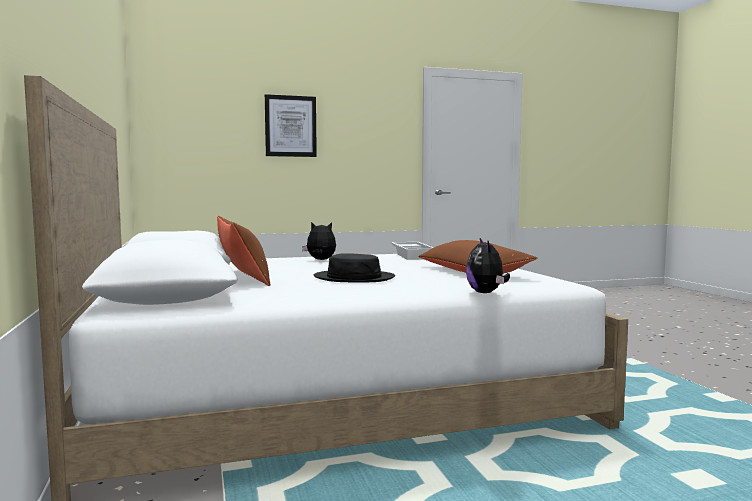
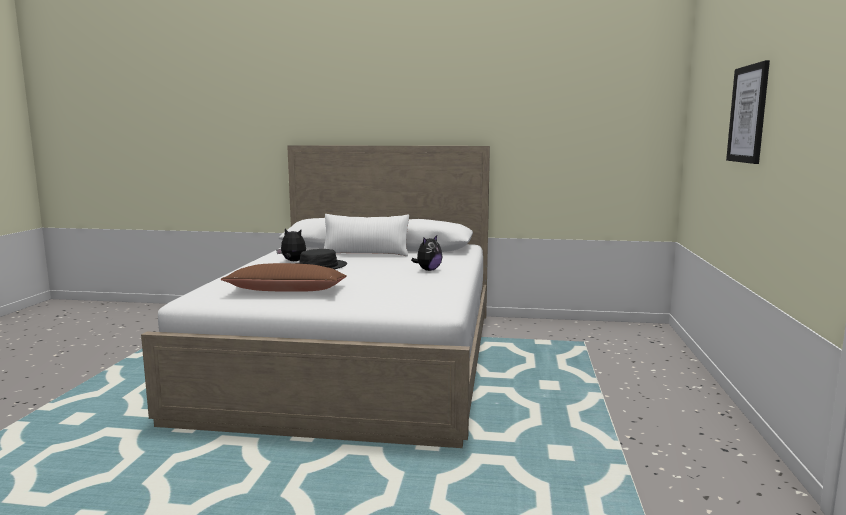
camera: 115 degrees right, 5 degrees up
brown pillow [217,216,270,286] -> white pillow [324,214,409,256]
white tray [391,242,434,260] -> none
plush toy [466,238,510,293] -> plush toy moved to [276,229,306,261]

